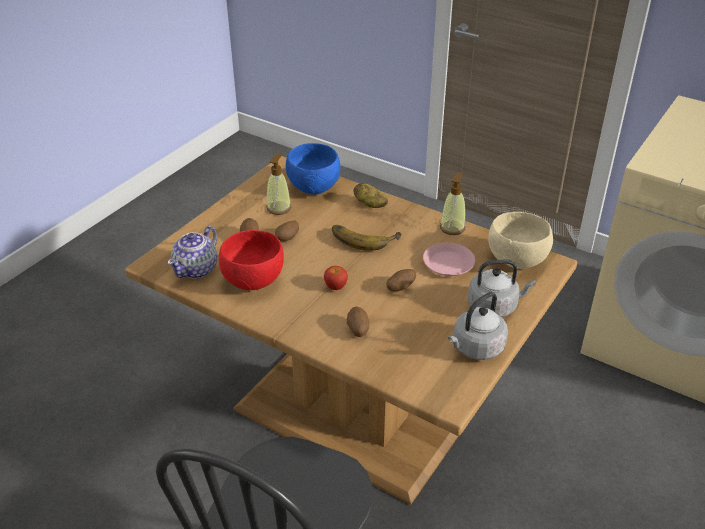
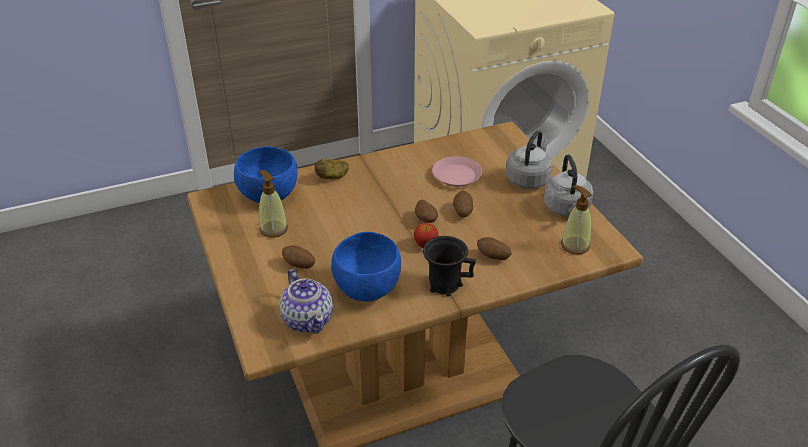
camera: 55 degrees left, 0 degrees up
red bowl [219,230,284,290] -> blue bowl [331,232,401,301]
potato [275,220,299,241] -> potato moved to [415,200,438,223]
banana [332,225,401,251] -> none
soap dispenser [440,172,465,235] -> soap dispenser moved to [561,185,592,254]
beige bowl [488,212,553,269] -> none
none -> black mug [423,236,476,296]

